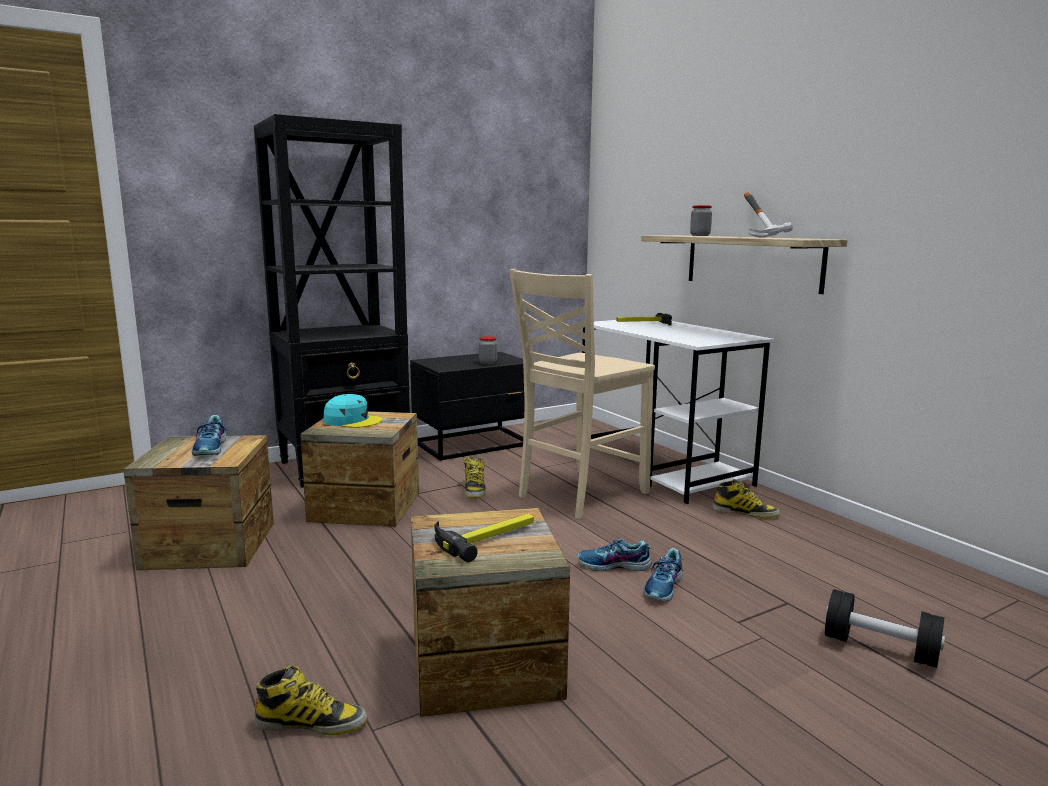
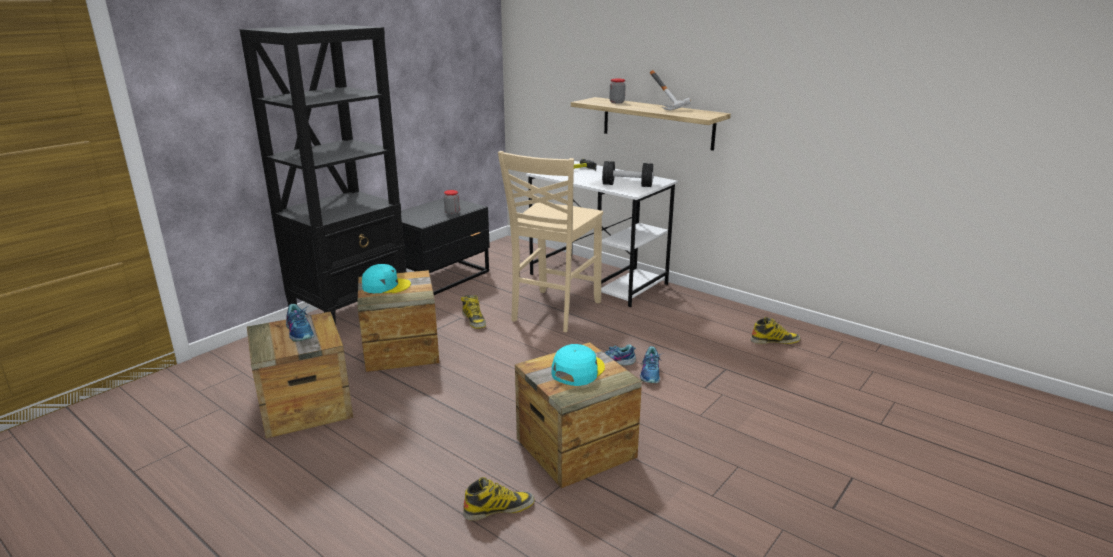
camera: 20 degrees left, 10 degrees up
hammer [435,514,534,562] -> turquoise cap [551,344,605,386]
boot [713,479,780,518] -> boot moved to [751,317,800,344]
black dumbbell [825,589,945,668] -> black dumbbell moved to [602,161,654,187]

